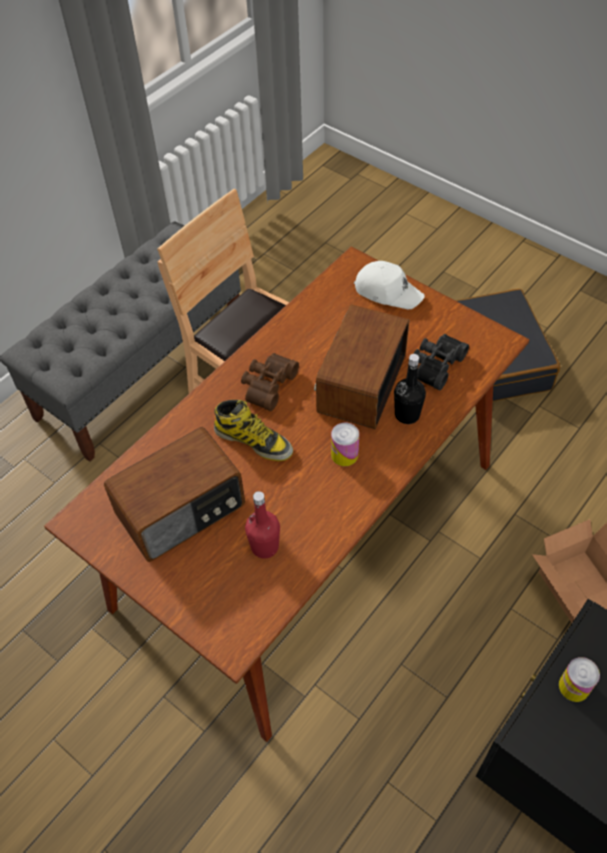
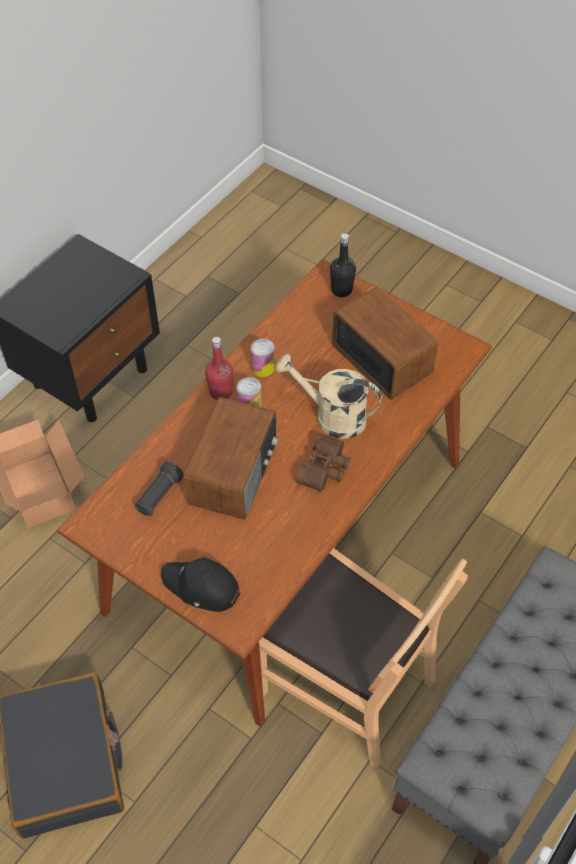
camera: 175 degrees right, 0 degrees up
radio [104,427,245,562] -> radio turned 90 degrees clockwise [332,287,438,400]
boot [214,400,293,461] -> beige watering can [275,354,382,439]
red bottle [245,491,280,558] -> red bottle moved to [205,337,233,400]
white cap [354,261,425,309] -> black cap [161,557,241,612]
black bottle [394,354,426,424] -> black bottle moved to [330,233,356,297]
black binoculars [413,334,469,391] -> black flashlight [135,461,184,516]
can [559,657,600,702] -> can moved to [251,339,275,377]

